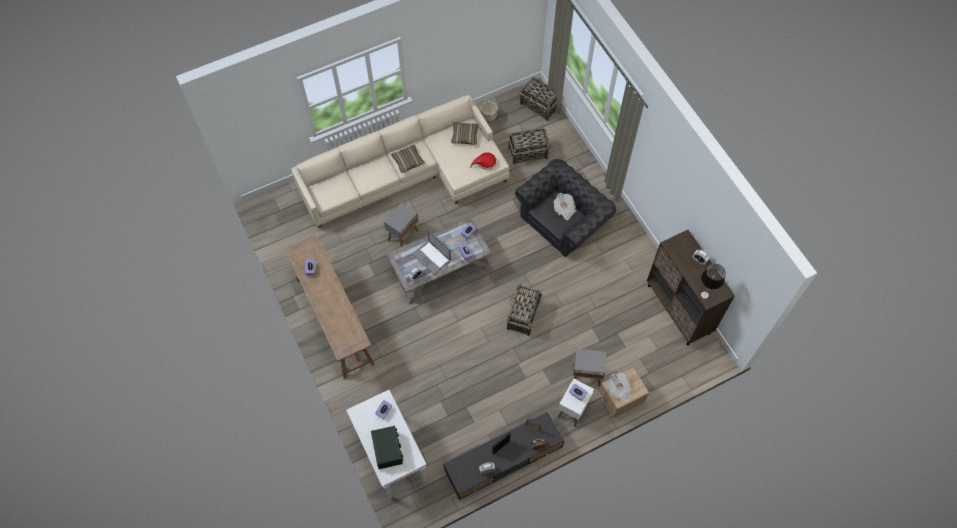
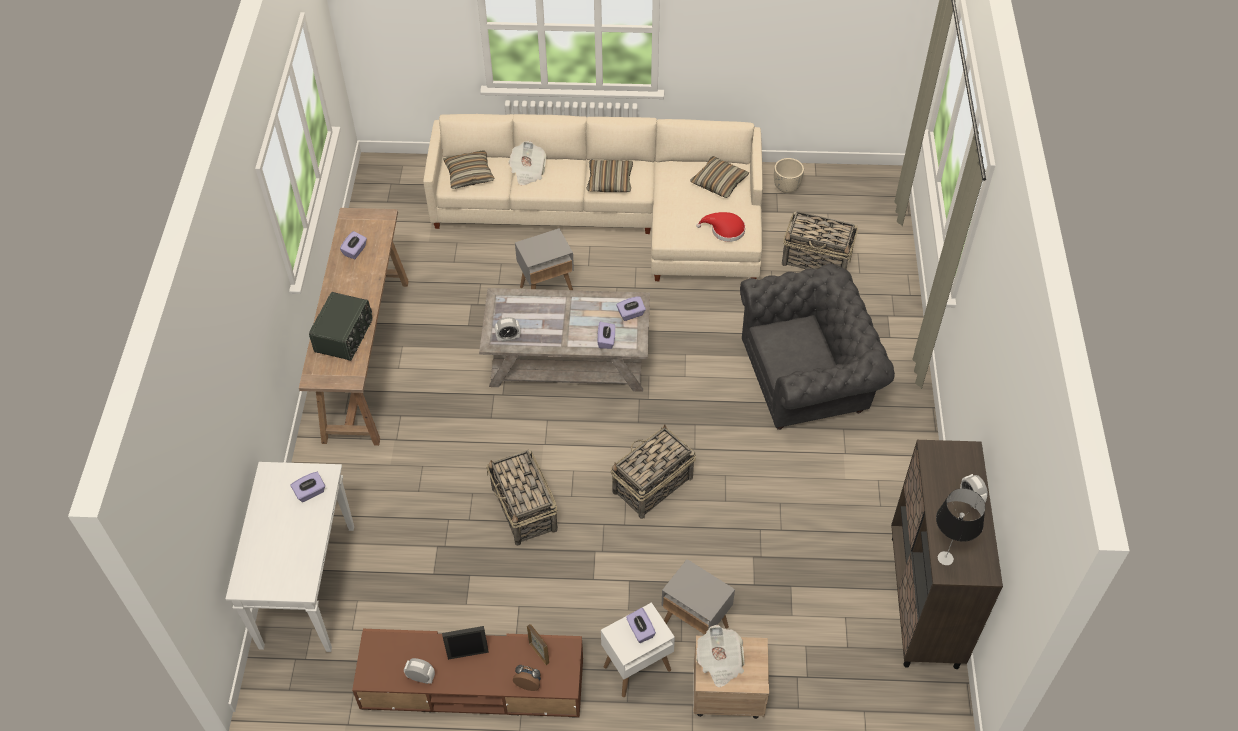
camera: 30 degrees right, 10 degrees down
radio [371,426,403,469] -> radio moved to [309,292,373,361]
laptop [412,230,451,275] -> none
grey tv stand [443,410,564,500] -> brown tv stand [352,629,583,718]
basket [520,77,557,121] -> basket moved to [486,450,558,546]
newspaper [554,193,576,220] -> newspaper moved to [509,141,547,186]
none -> pillow [443,151,494,189]

